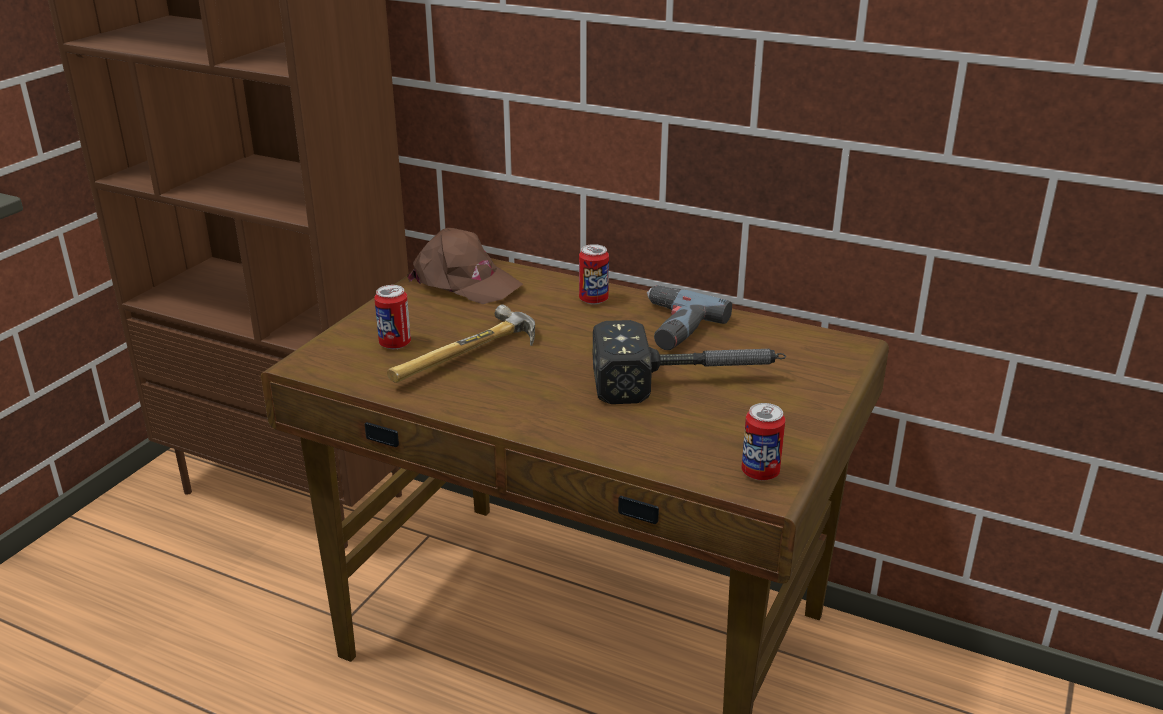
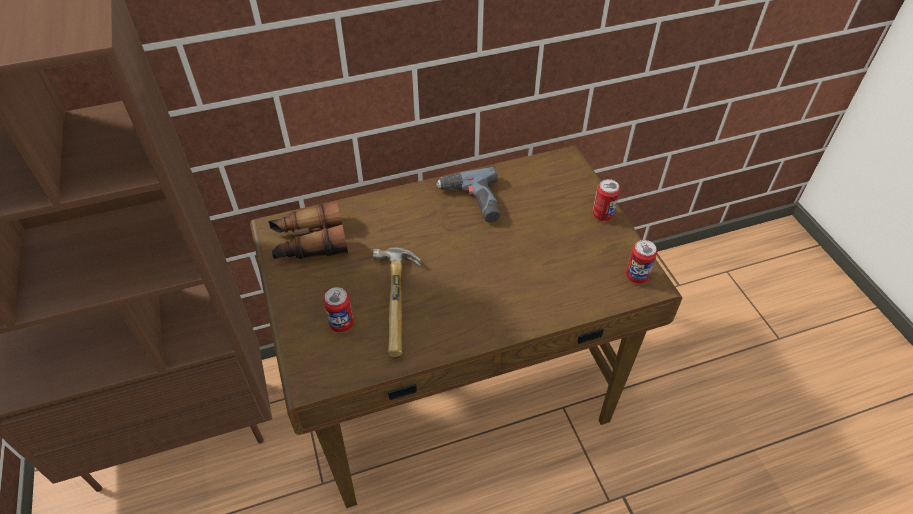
camera: 45 degrees left, 20 degrees up
brown cap [407,228,523,304] -> binoculars [268,200,348,259]
can [579,244,609,304] -> can moved to [592,179,620,221]
hammer [593,320,786,404] -> none

